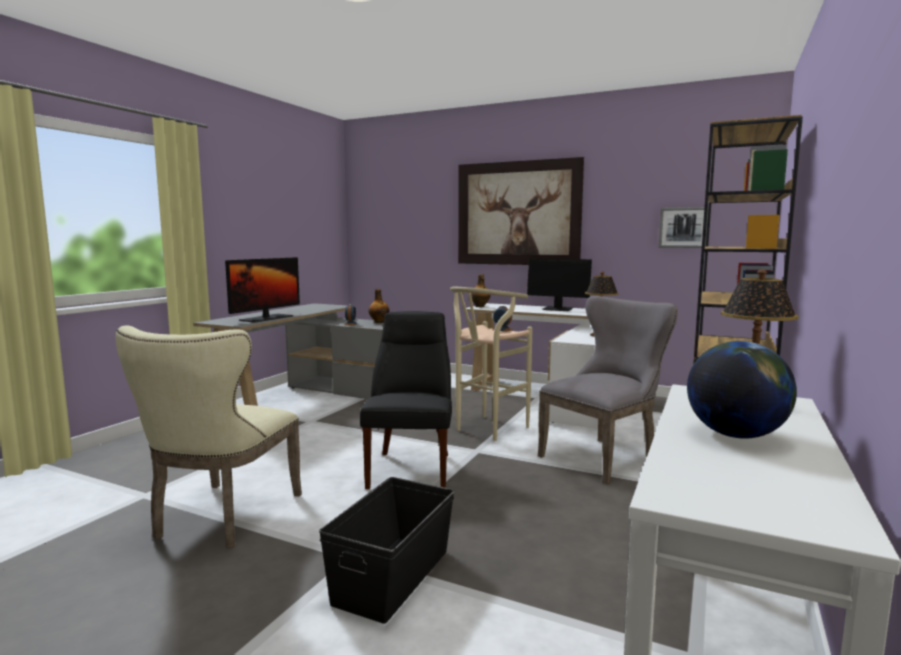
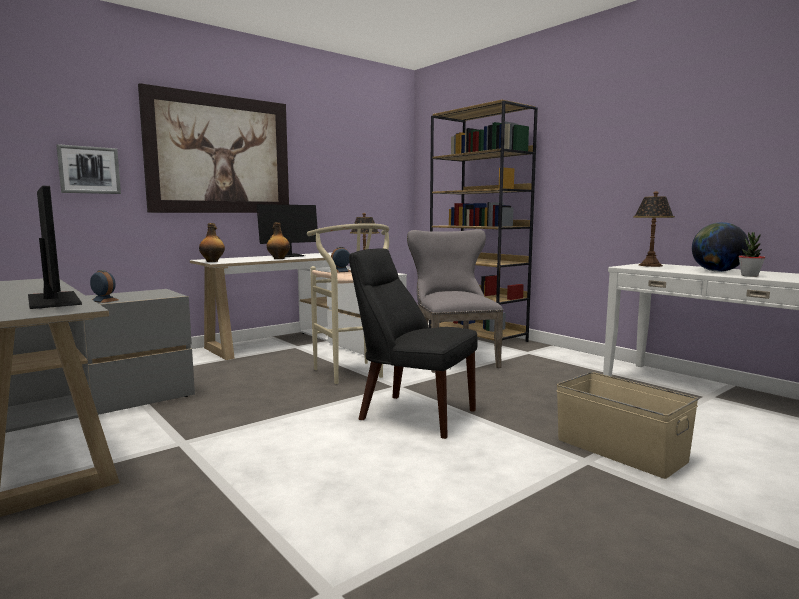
camera: 65 degrees left, 0 degrees up
beige chair [116,325,302,548] -> none
black storage box [319,477,455,624] -> beige storage box [556,372,699,479]
bottle [368,289,389,323] -> bottle moved to [267,223,290,259]
picture [659,207,709,248] -> picture moved to [56,144,121,194]
none -> potted plant [738,232,765,277]

